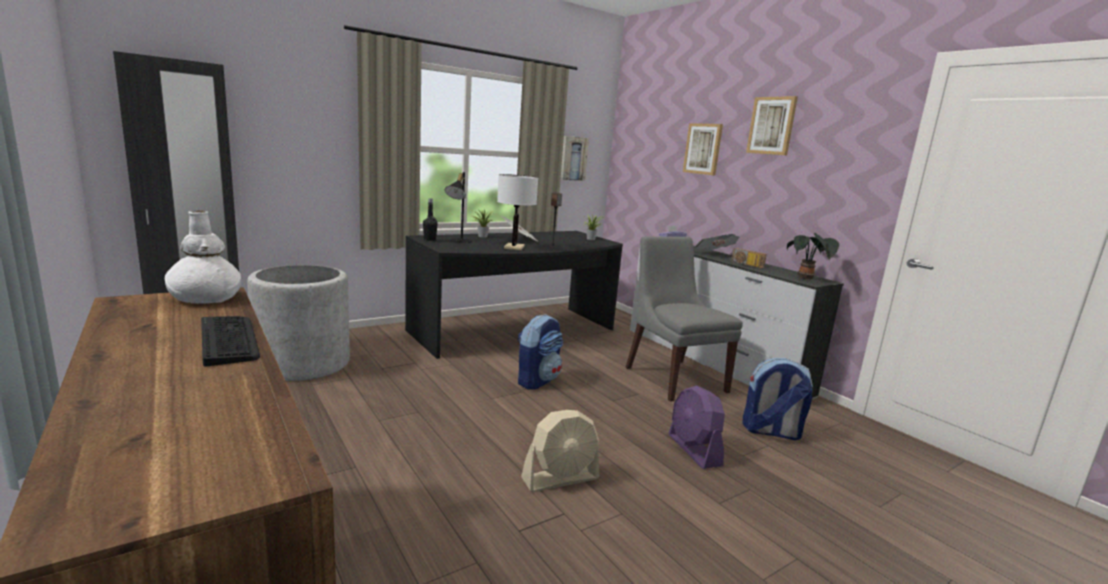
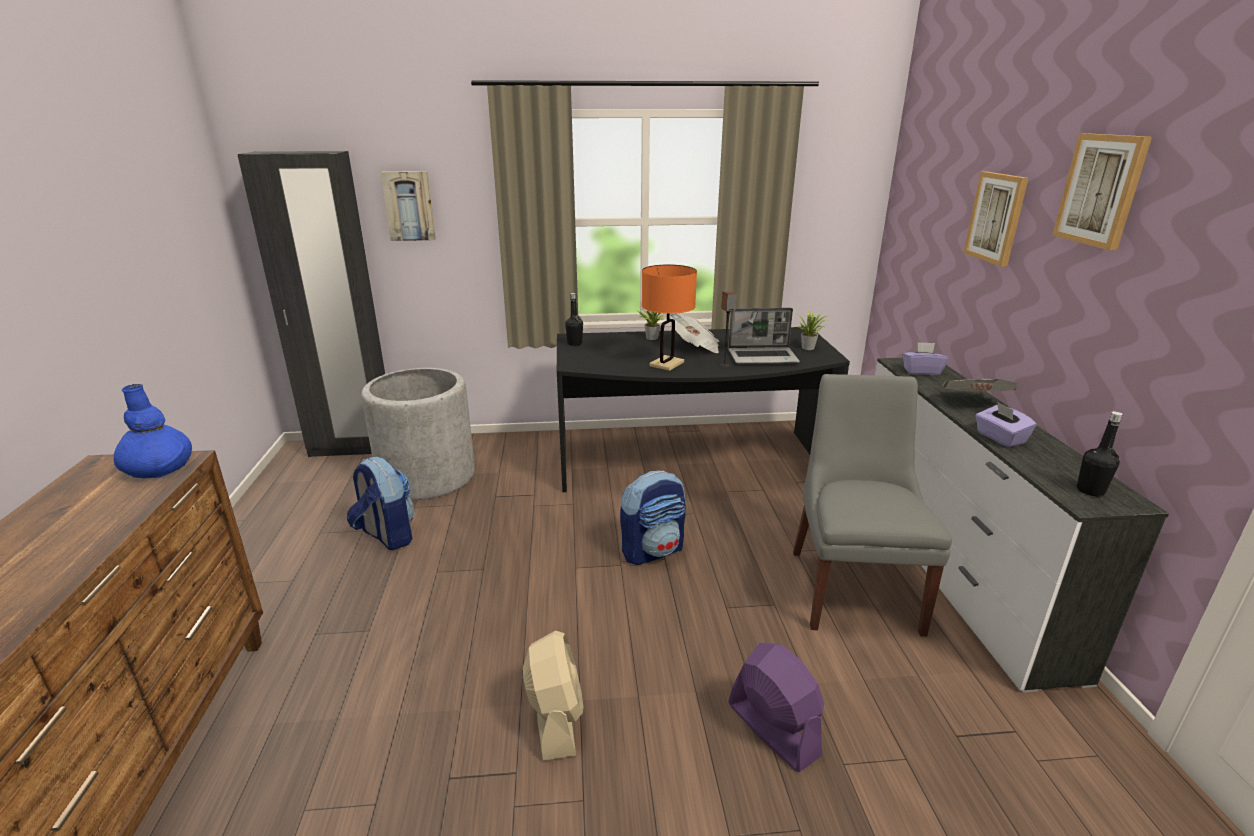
camera: 30 degrees right, 10 degrees up
white vase [165,210,241,304] -> blue vase [114,384,192,479]
keyboard [201,316,260,366] -> none
black table lamp [445,172,472,243] -> none
white table lamp [497,174,538,250] -> orange table lamp [642,264,697,371]
beige fan [521,410,600,492] -> beige fan turned 105 degrees counterclockwise [523,630,584,761]
picture [561,136,589,181] -> picture moved to [381,171,436,241]
purple fan [668,386,725,469] -> purple fan turned 135 degrees clockwise [728,643,824,772]
radio [729,248,767,268] -> purple tissue box [976,402,1037,447]
backpack [742,358,813,440] -> backpack moved to [347,457,415,550]
potted plant [787,233,839,279] -> black bottle [1077,411,1123,497]
none -> laptop [728,308,800,364]

